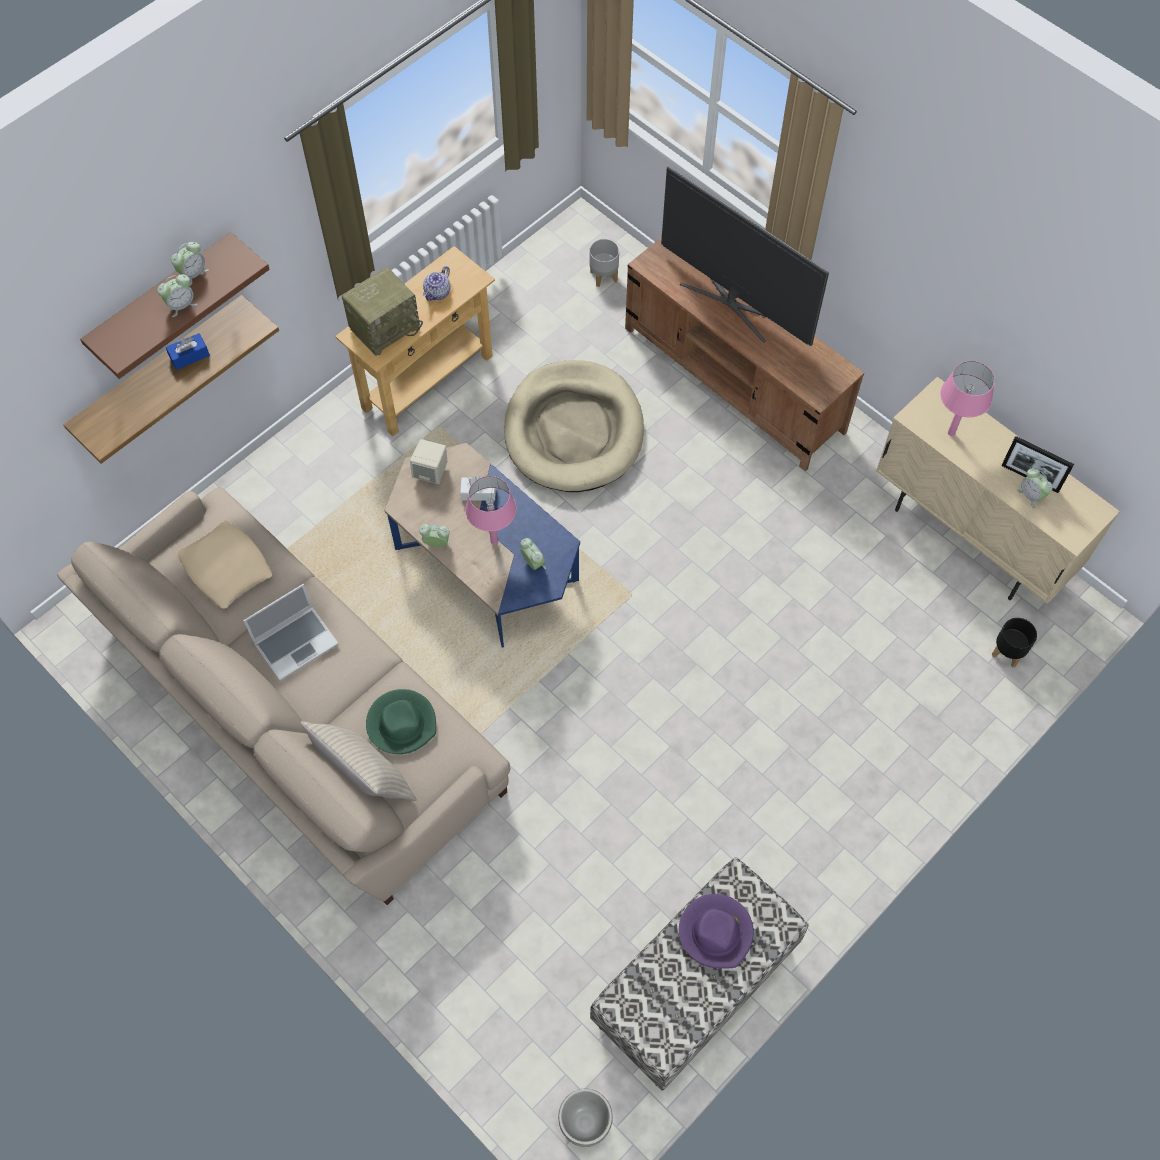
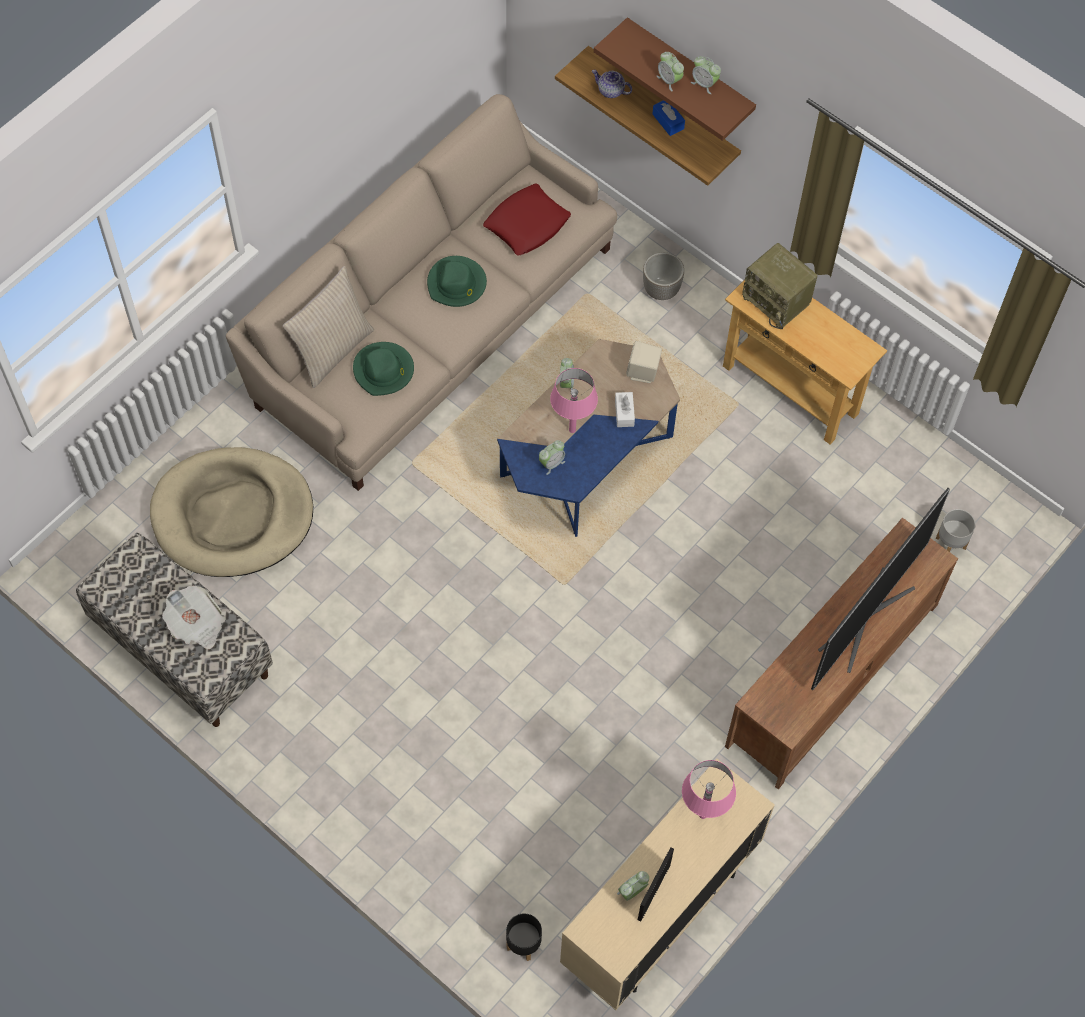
camera: 85 degrees right, 0 degrees up
beige pillow [177,520,272,609] -> red pillow [483,184,571,256]
laptop [243,584,338,681] -> green hat [427,256,487,307]
teapot [423,266,450,301] -> teapot moved to [592,70,632,98]
beige dog bed [504,360,644,492] -> beige dog bed moved to [150,447,313,577]
planter [558,1089,613,1147] -> planter moved to [643,252,684,300]
purple hat [679,894,754,969] -> newspaper [162,586,226,649]

